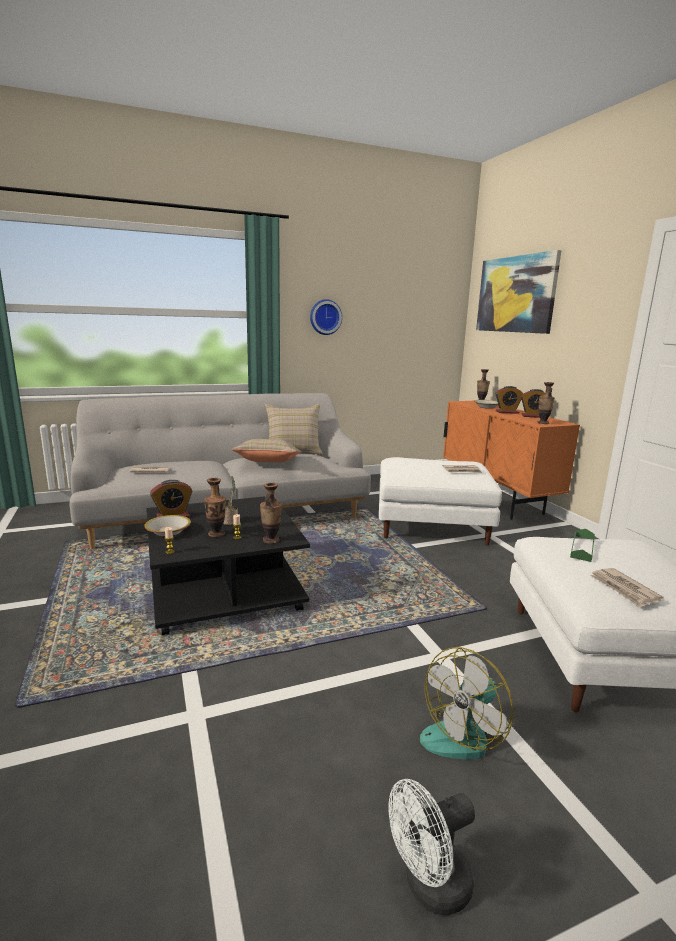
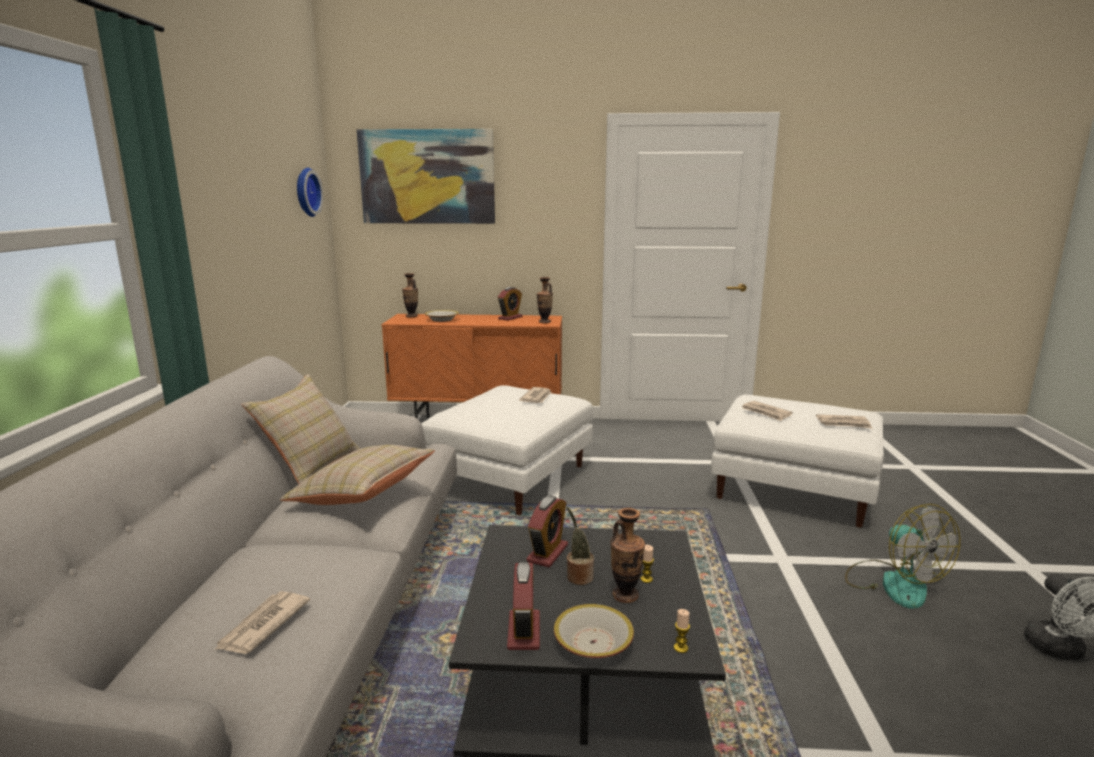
camera: 65 degrees left, 0 degrees up
vase [260,483,282,544] -> none
wall clock [310,299,342,335] -> wall clock moved to [297,168,323,217]
alarm clock [496,386,524,414] -> alarm clock moved to [526,496,568,568]
green tray [570,529,595,562] -> newspaper [742,401,793,421]

